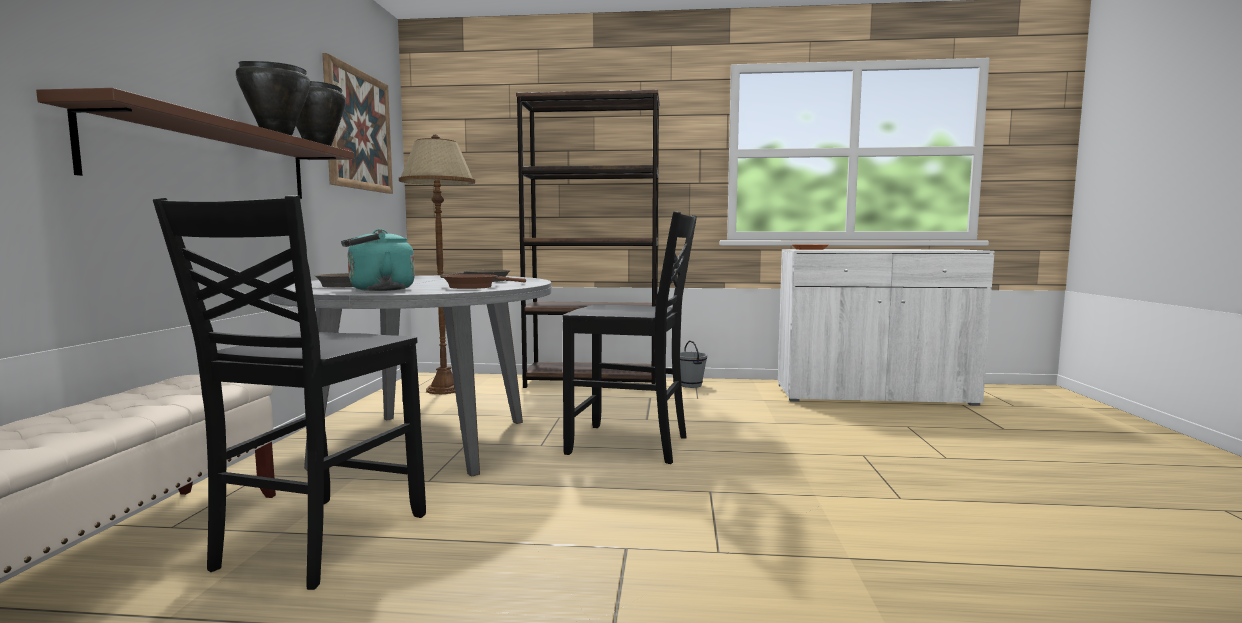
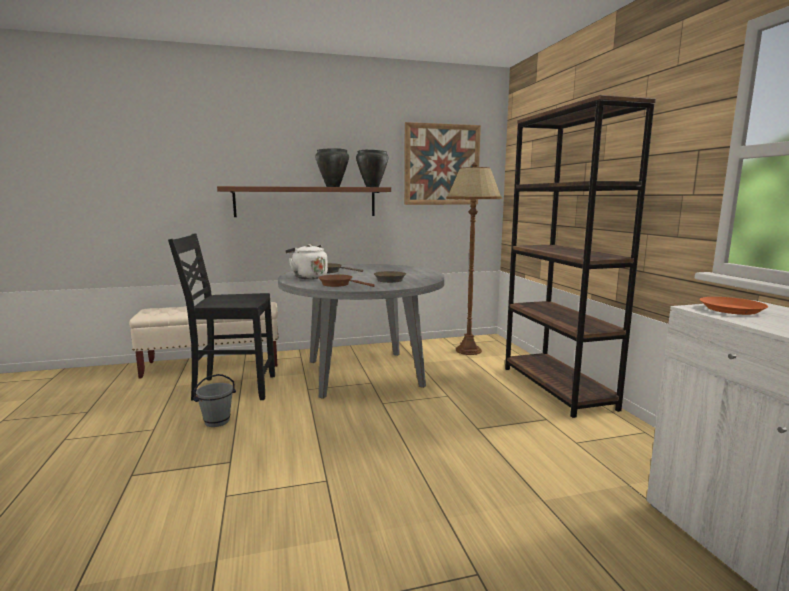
camera: 70 degrees right, 5 degrees up
turquoise kettle [341,229,415,291] -> white kettle [285,244,328,279]
black chair [563,211,697,464] -> none
grey bucket [680,340,707,388] -> grey bucket moved to [193,374,236,427]

